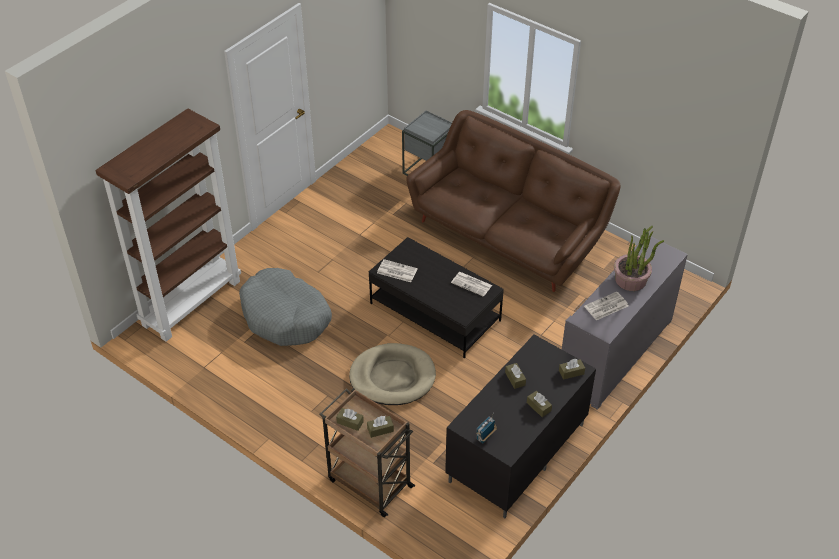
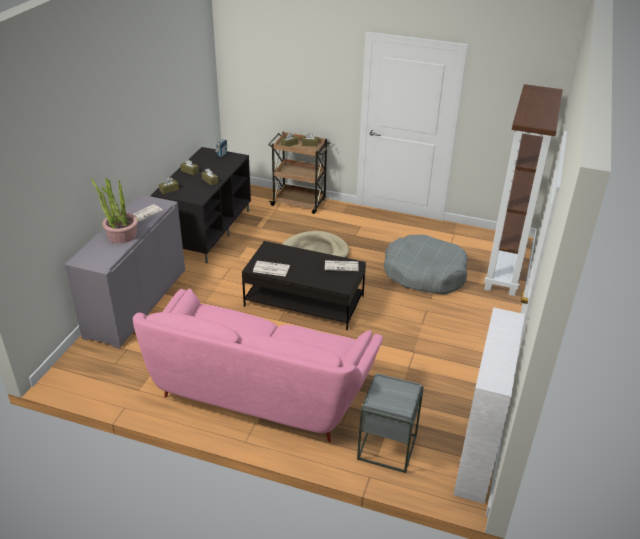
camera: 160 degrees right, 10 degrees down
brown sofa [406,110,621,292] -> pink sofa [133,289,383,443]
none -> white bookcase [453,307,525,504]

